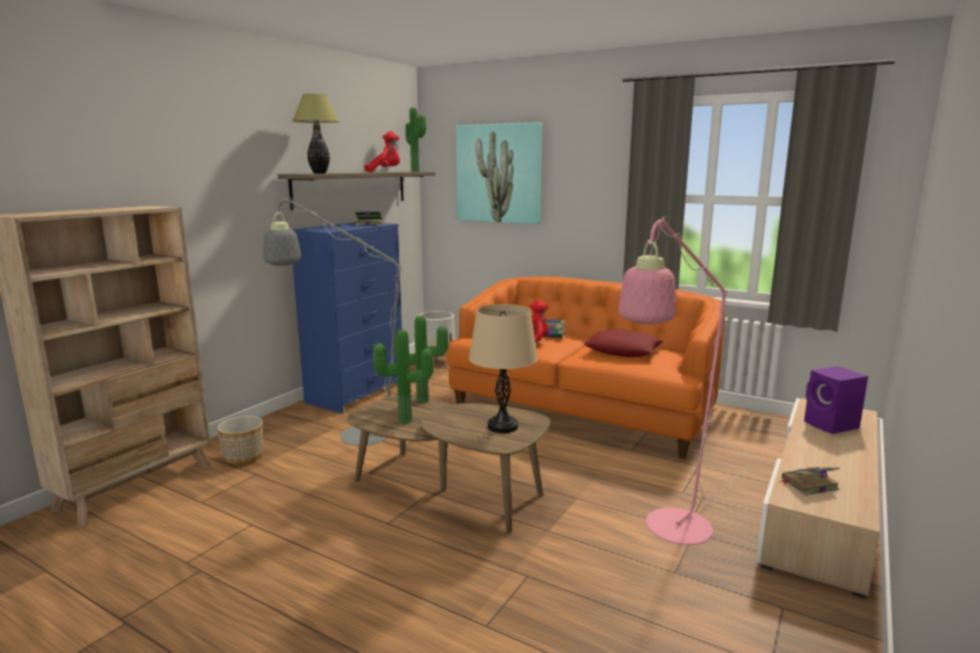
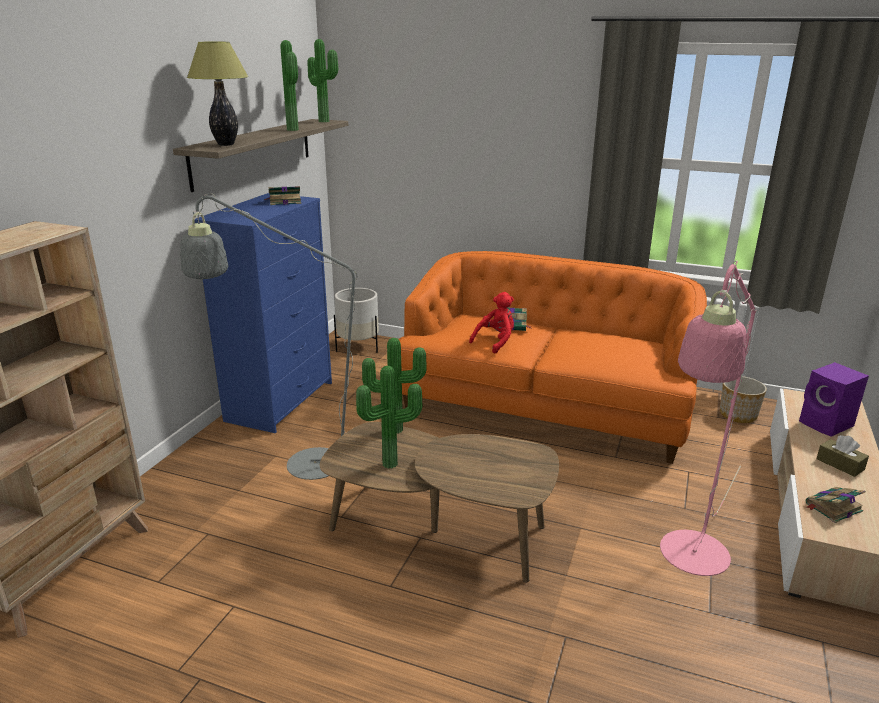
camera: 10 degrees left, 10 degrees up
planter [217,416,263,465] -> planter moved to [720,376,767,423]
red plush toy [364,131,400,173] -> potted plant [280,40,299,131]
picture [456,122,542,224] -> none
beige table lamp [469,304,538,433] -> none
red pillow [584,329,664,357] -> none
none -> brown tissue box [816,435,869,477]

